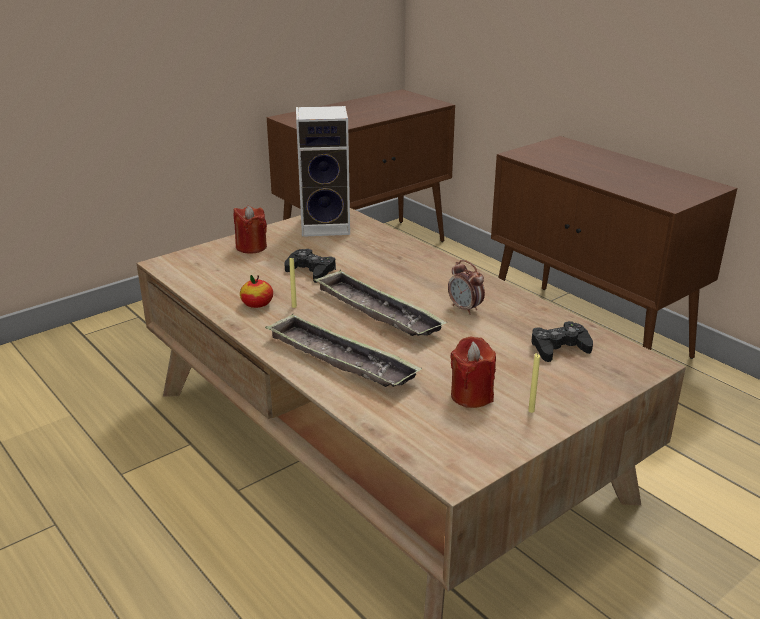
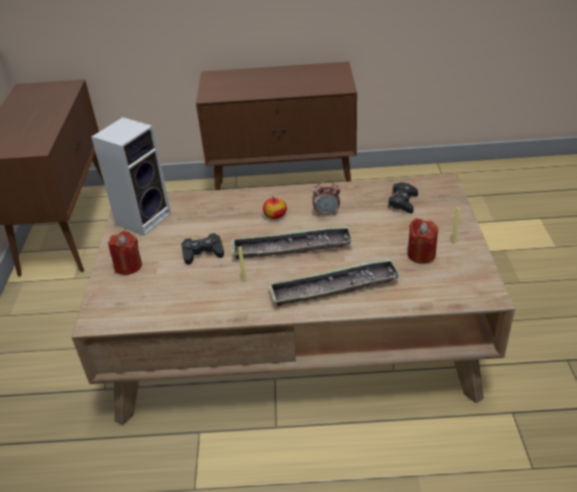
camera: 50 degrees left, 10 degrees up
apple [240,275,273,308] -> apple moved to [263,195,287,219]

